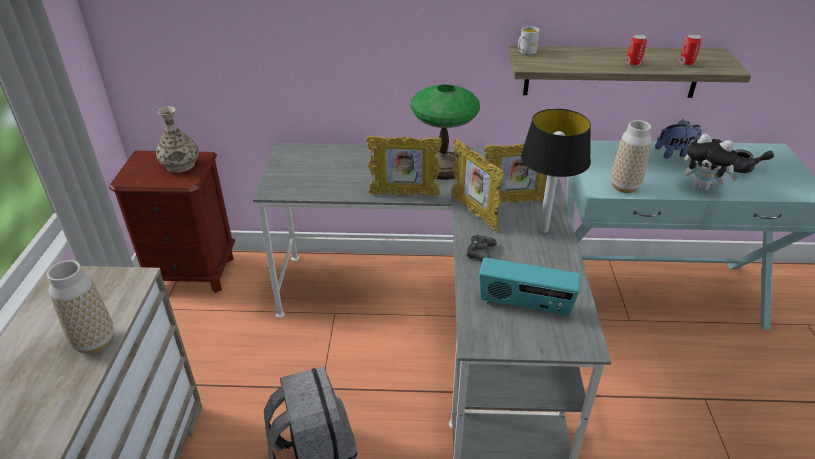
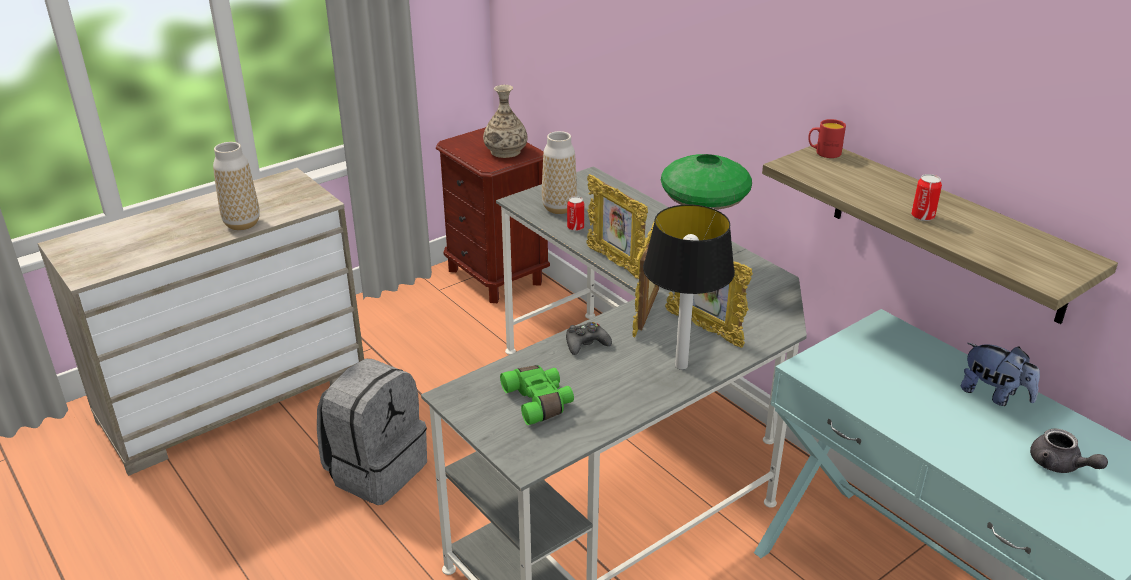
camera: 50 degrees right, 5 degrees down
radio [479,258,581,317] -> green binoculars [500,365,574,425]
white mug [518,26,540,55] -> red mug [808,119,846,158]
vase [611,120,651,193] -> vase moved to [542,131,577,214]
can [679,34,701,66] -> can moved to [567,196,584,231]
plush toy [684,134,738,191] -> none

